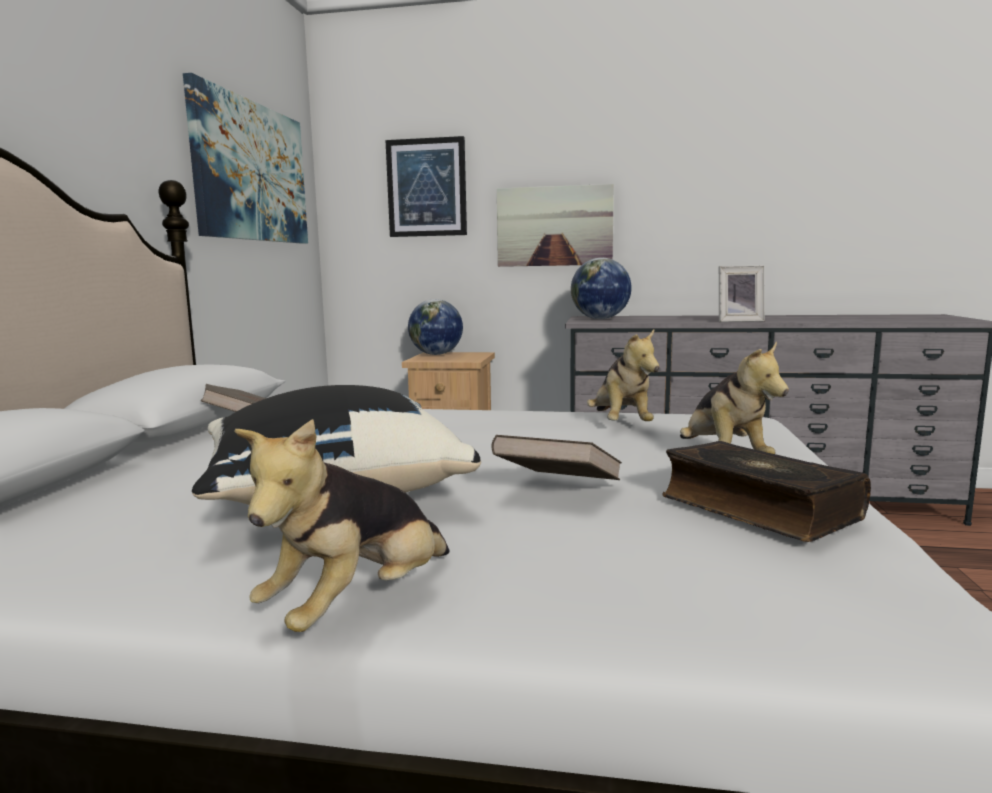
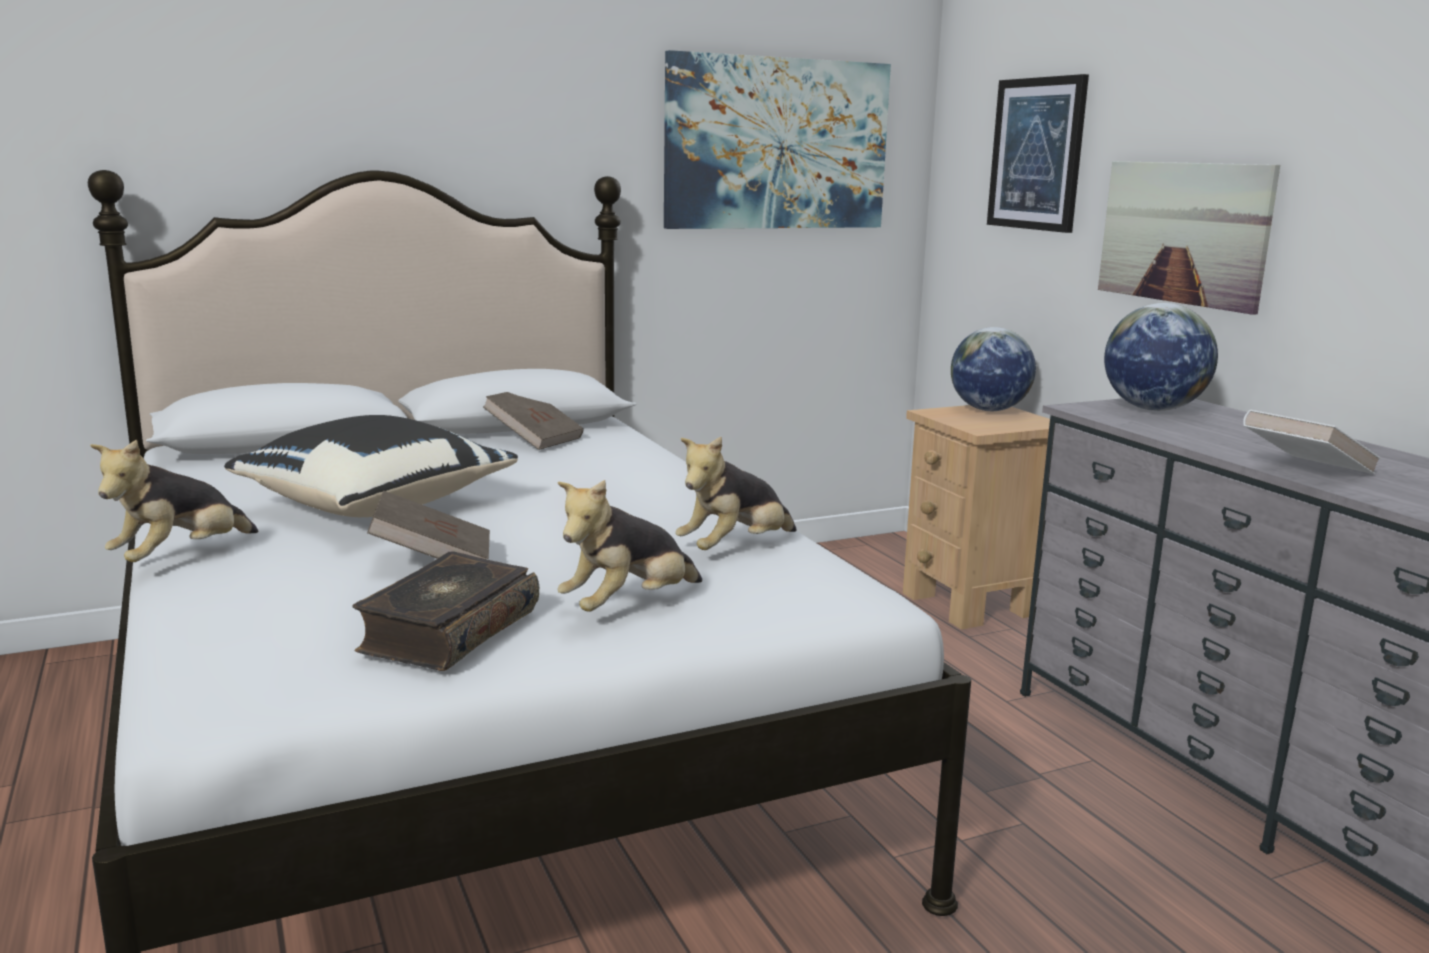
camera: 55 degrees right, 5 degrees up
plush toy [234,419,449,632] -> plush toy turned 60 degrees counterclockwise [90,439,258,562]
picture frame [719,265,765,322] -> white book [1243,410,1381,474]

